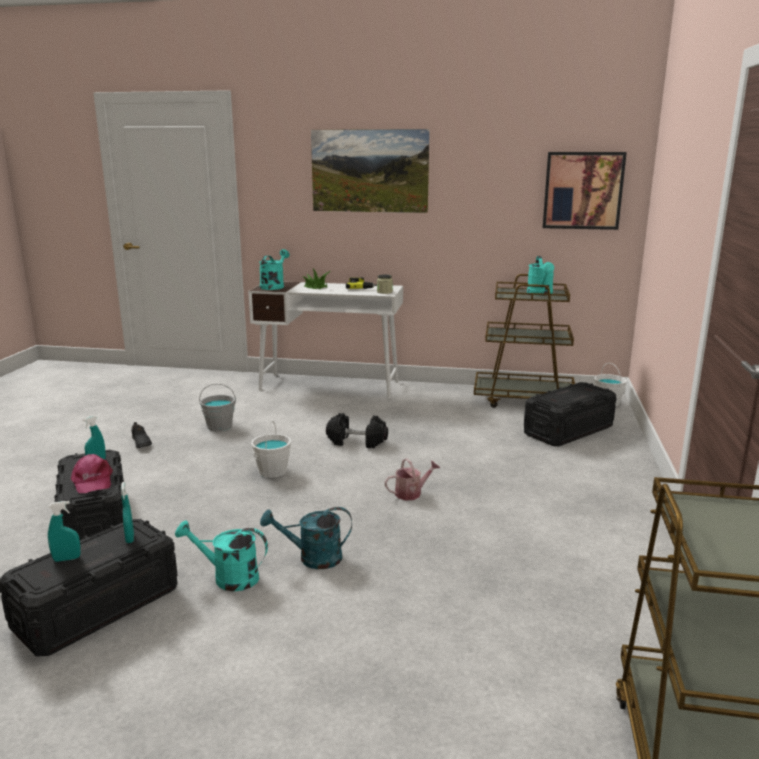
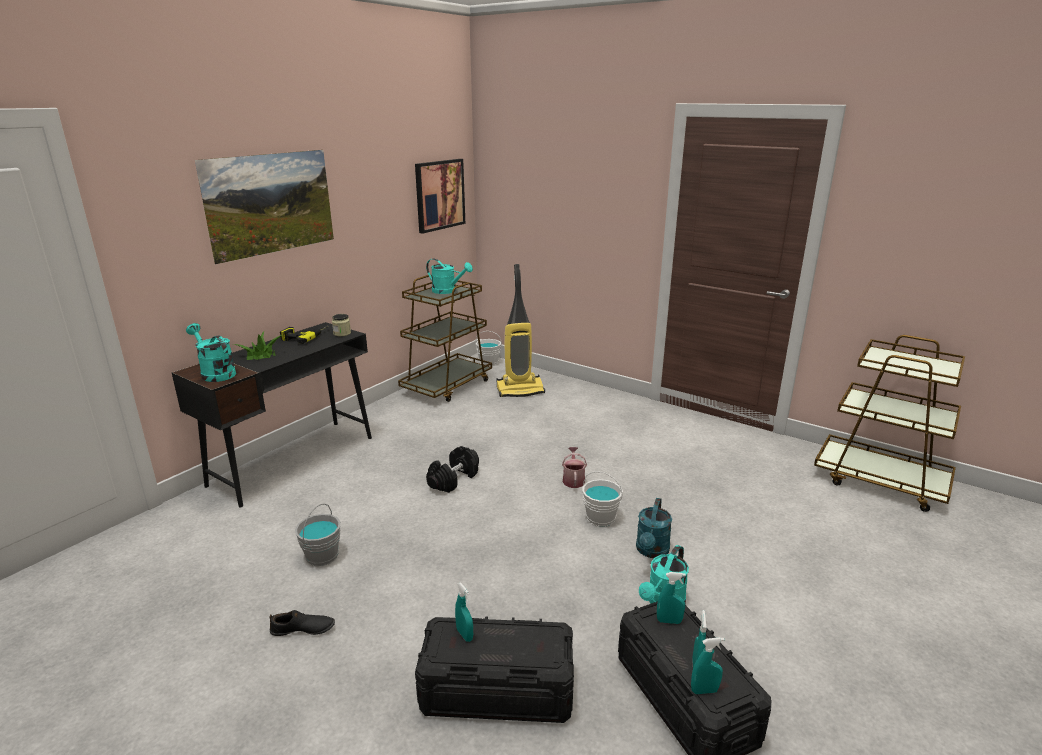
camera: 65 degrees left, 5 degrees up
pink cap [71,454,113,493] -> none
white desk [248,282,403,399] -> black desk [172,322,372,508]
white bucket [251,421,291,478] -> white bucket moved to [582,471,623,526]
black storage box [524,382,616,446] -> vacuum cleaner [497,264,545,397]
none -> turquoise spray bottle [691,637,725,694]

